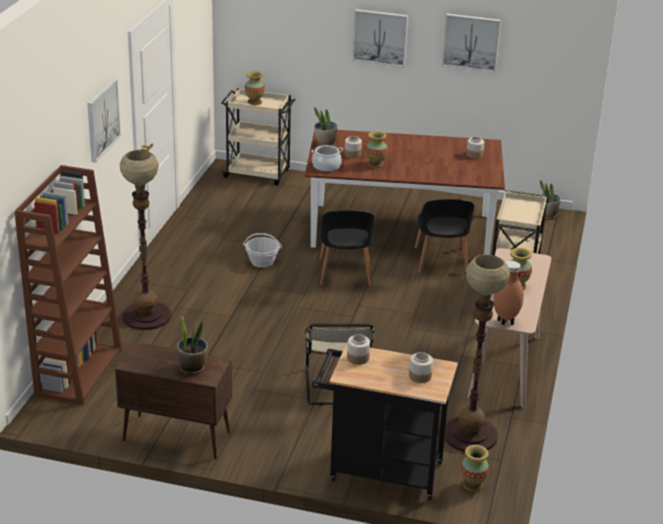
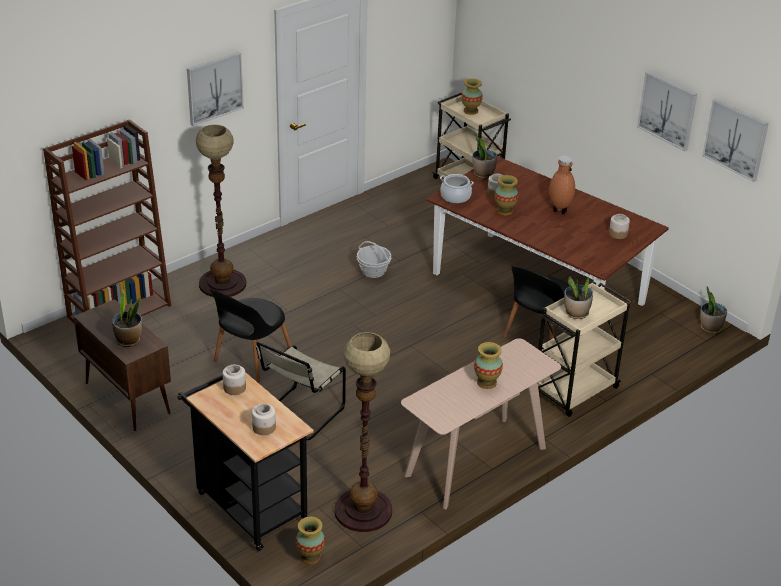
camera: 35 degrees right, 5 degrees up
black chair [320,210,375,286] -> black chair moved to [210,289,292,382]
picture [352,9,408,67] -> picture moved to [702,99,769,182]
brown vase [493,261,524,325] -> brown vase moved to [549,155,575,215]
none -> potted plant [564,276,593,319]

